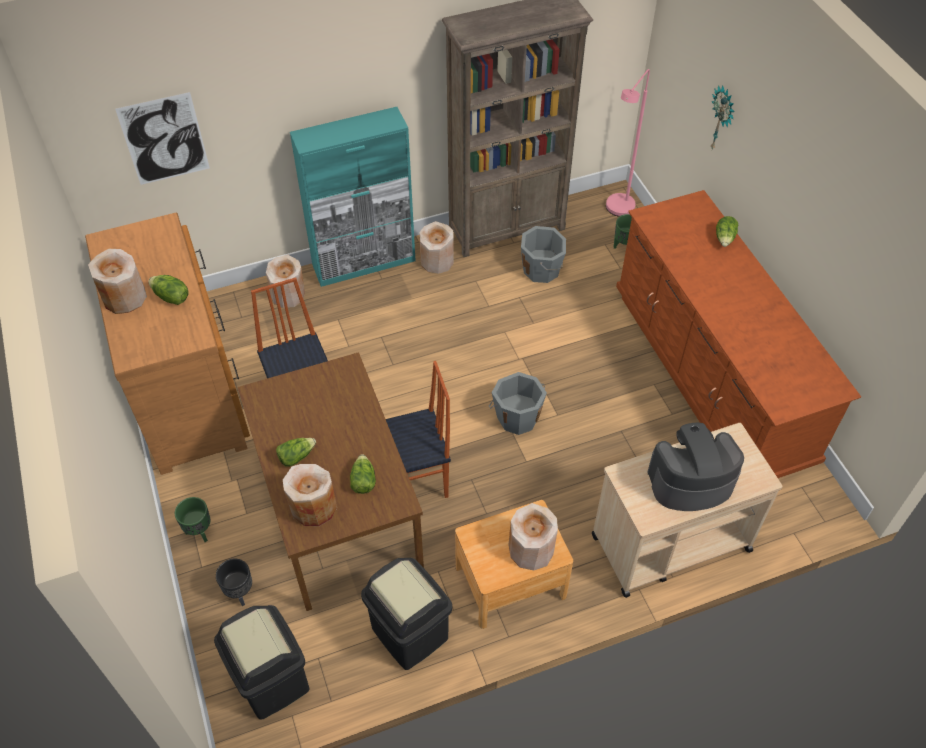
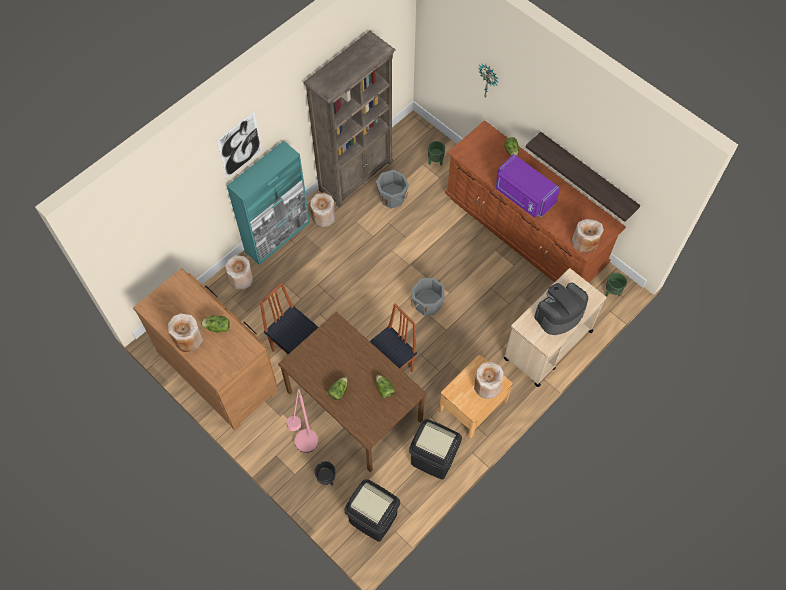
camera: 25 degrees left, 10 degrees up
picture [115,92,210,185] -> picture moved to [216,112,262,178]
green planter [175,497,211,542] -> green planter moved to [605,273,627,297]
beige vase [283,464,337,526] -> beige vase moved to [572,219,604,254]
pink floor lamp [606,69,650,217] -> pink floor lamp moved to [286,389,318,453]
none -> purple microwave [496,154,560,218]
none -> shelf [526,132,640,222]

